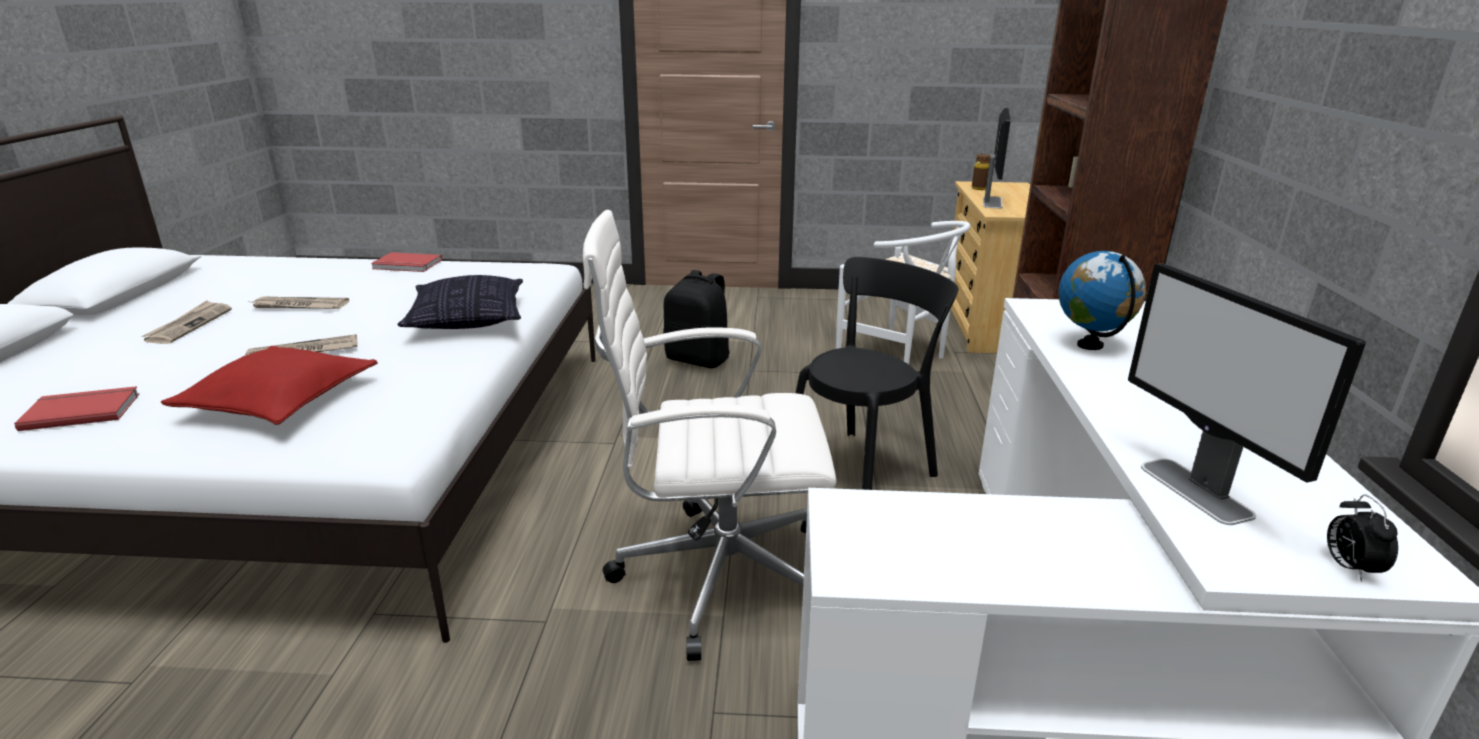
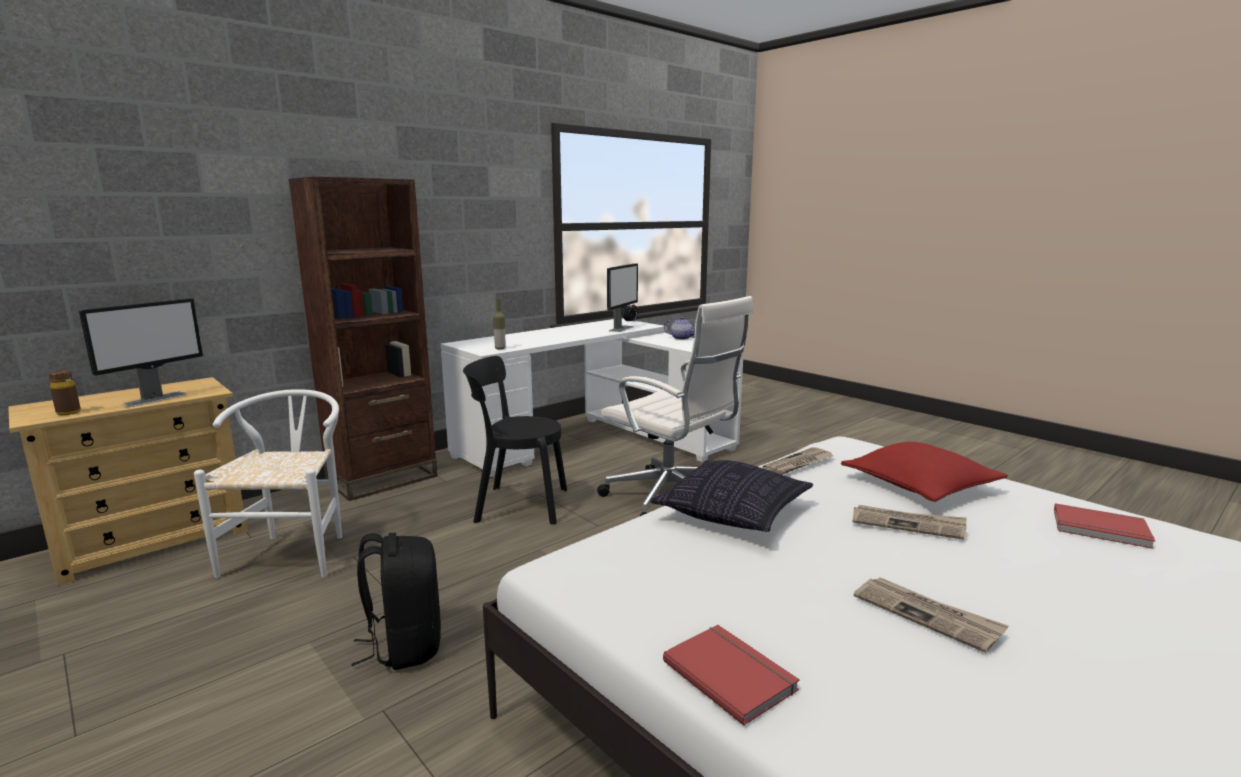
camera: 135 degrees left, 10 degrees down
newspaper [141,300,232,344] -> newspaper moved to [763,447,834,475]
monitor [983,108,1011,208] -> monitor turned 150 degrees clockwise [79,298,203,407]
globe [1058,251,1146,350] -> none
none -> bottle [493,299,506,349]
none -> teapot [664,317,695,340]

